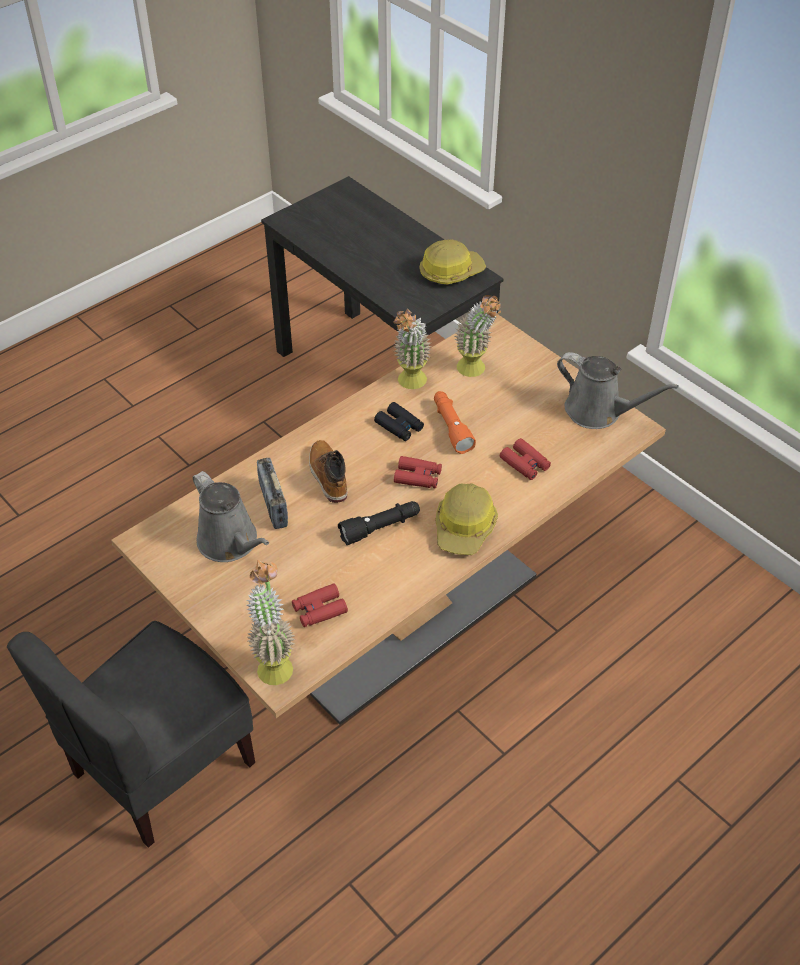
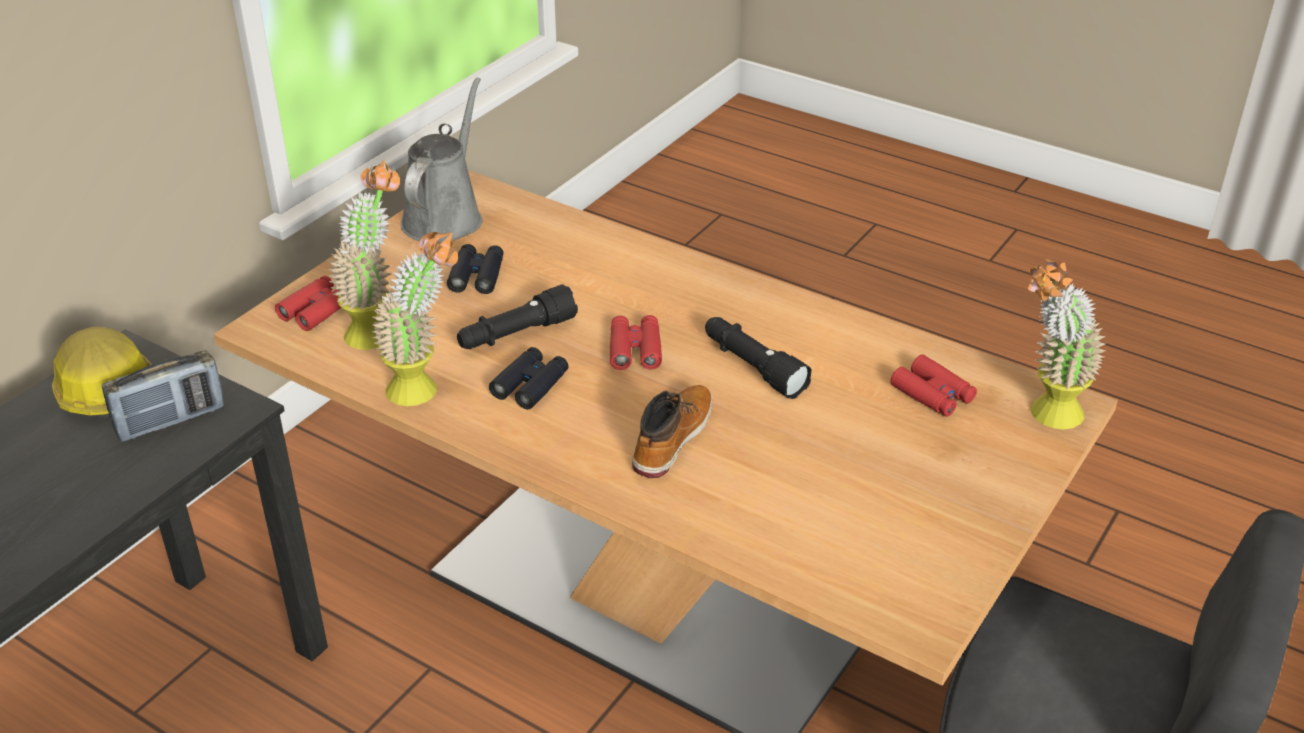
camera: 105 degrees left, 10 degrees down
grey watering can [193,471,269,562] -> none
radio [257,458,288,529] -> radio moved to [102,350,224,442]
boot [309,440,347,503] -> boot turned 150 degrees clockwise [632,385,712,478]
orange flashlight [434,391,476,454] -> black flashlight [457,284,578,349]
hard hat [435,484,498,555] -> none
red binoculars [500,438,551,480] -> red binoculars moved to [275,276,342,331]
none -> black binoculars [447,244,503,294]

